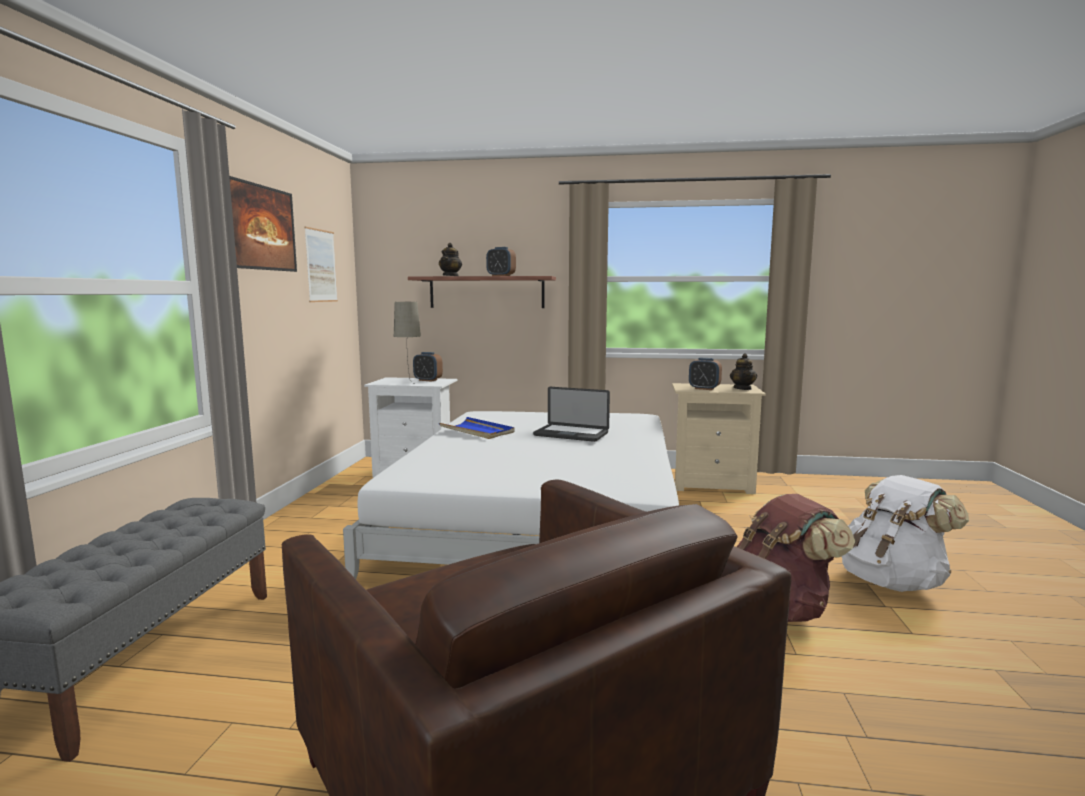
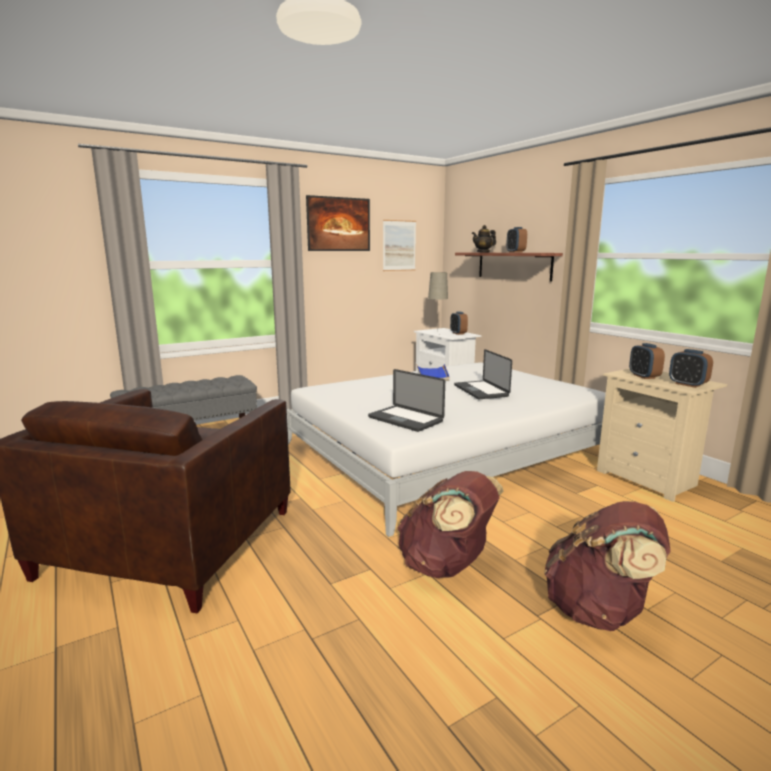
camera: 50 degrees right, 5 degrees up
teapot [730,353,757,390] -> alarm clock [669,349,713,388]
white backpack [841,475,969,592] -> brown backpack [544,501,671,631]
none -> laptop [368,369,445,432]

